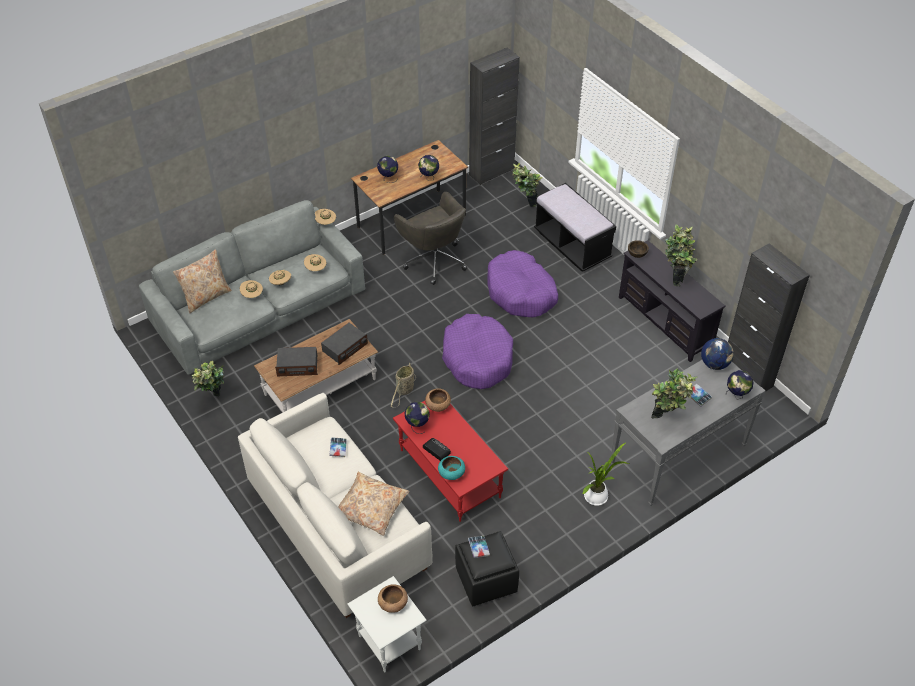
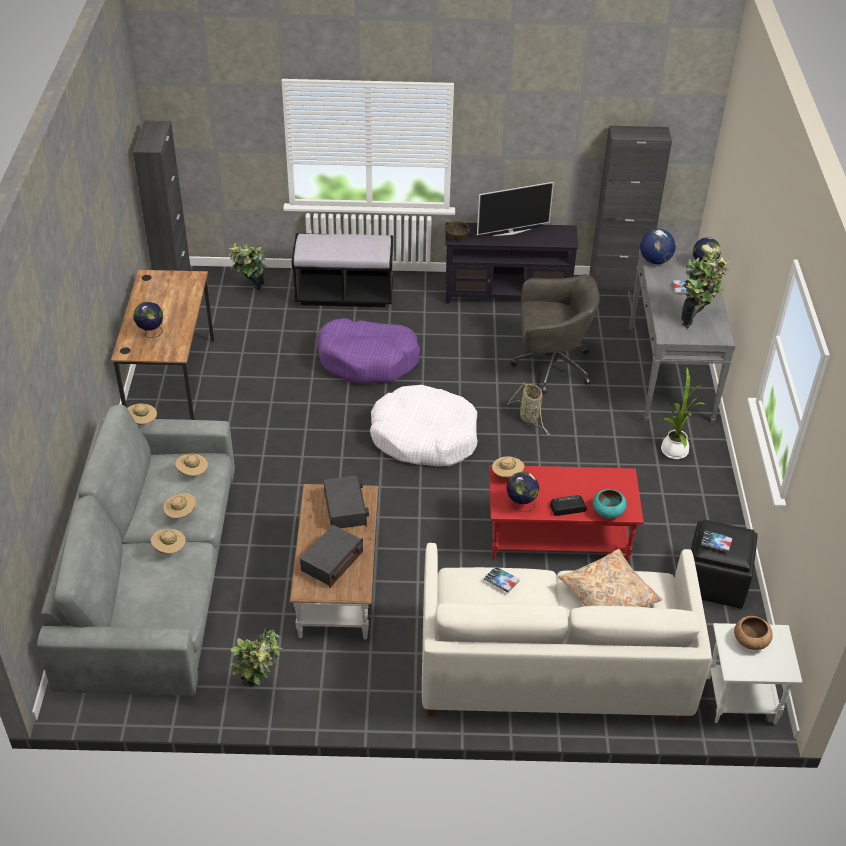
camera: 55 degrees left, 5 degrees down
beige pillow [173,249,232,313] -> none
basket [391,363,416,408] -> basket moved to [508,383,550,435]
grey office chair [394,192,467,285] -> grey office chair moved to [510,274,600,393]
globe [418,155,439,181] -> none
brown bowl [425,388,451,412] -> beige hat [492,456,524,478]
purple dog bed [442,314,513,389] -> white dog bed [370,385,477,466]
potted plant [665,224,697,286] -> television [477,182,554,236]

